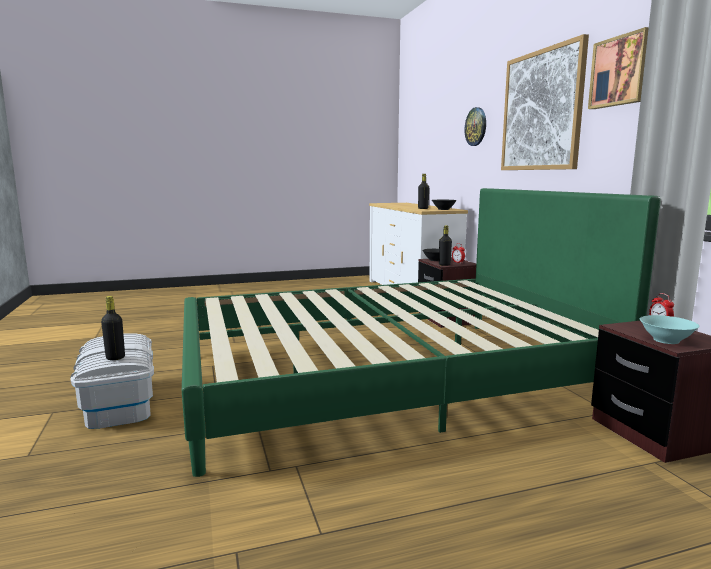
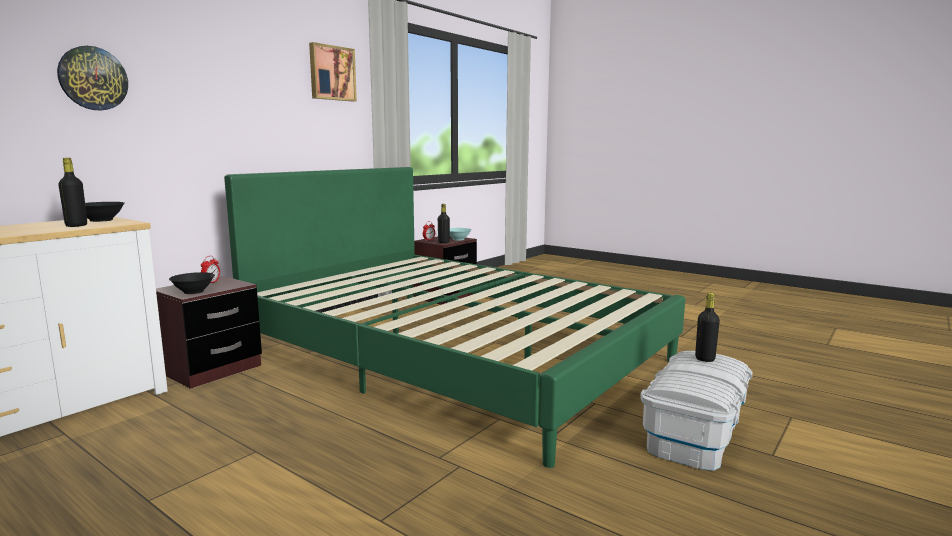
camera: 125 degrees left, 0 degrees up
black bottle [439,225,452,266] -> black bottle moved to [438,204,450,243]
picture [501,34,589,170] -> none

